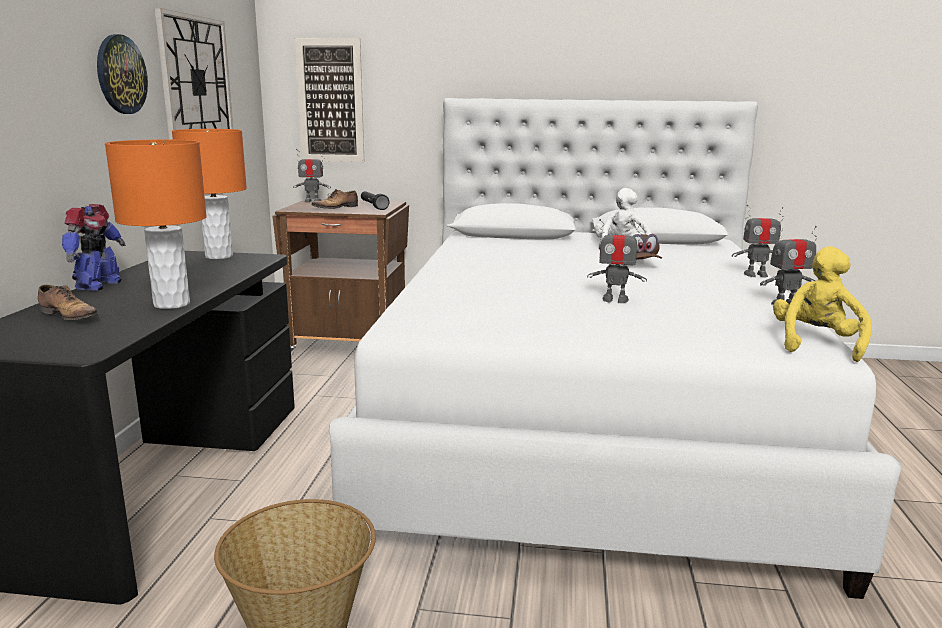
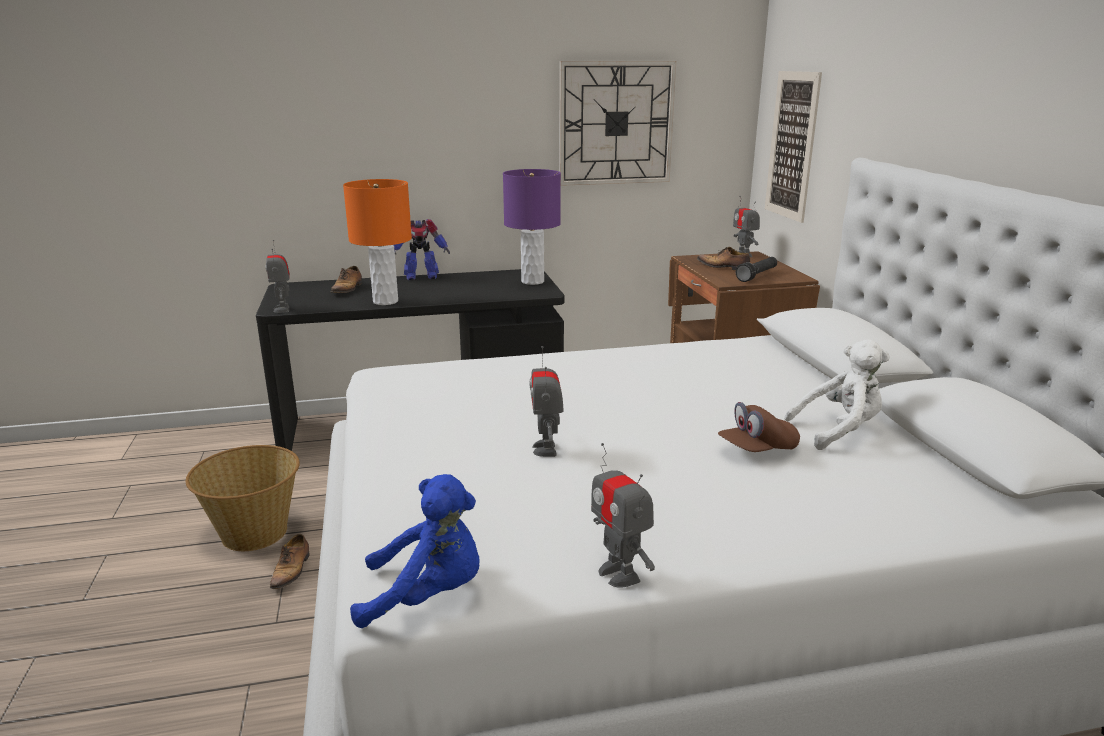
camera: 70 degrees right, 5 degrees up
wall clock [97,34,148,114] -> none
orange table lamp [172,129,247,259] -> purple table lamp [503,169,561,285]
toy robot [732,205,784,278] -> toy robot moved to [265,240,290,313]
yellow plush toy [773,246,872,362] -> blue plush toy [350,474,480,628]
none -> shoe [270,534,310,589]

